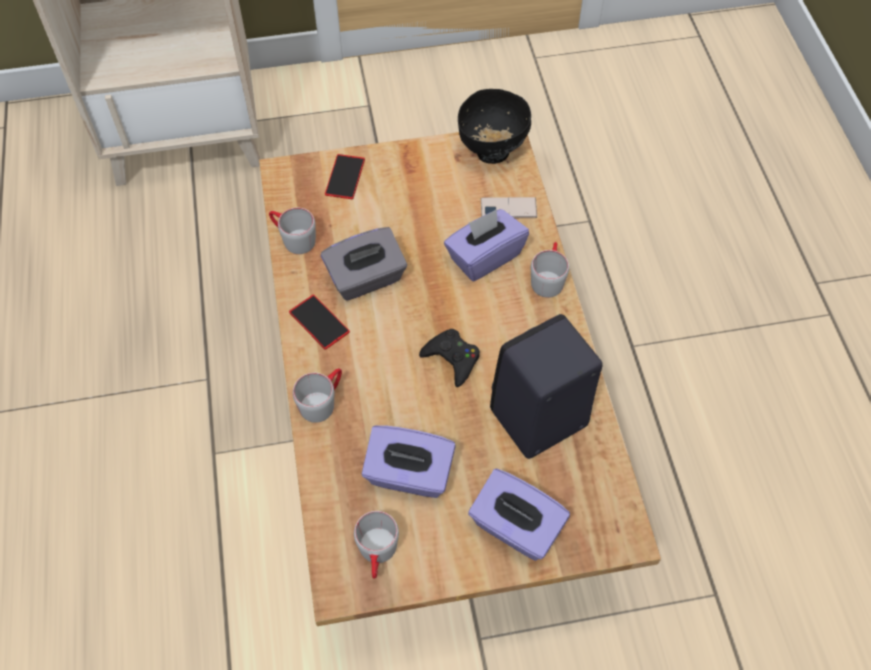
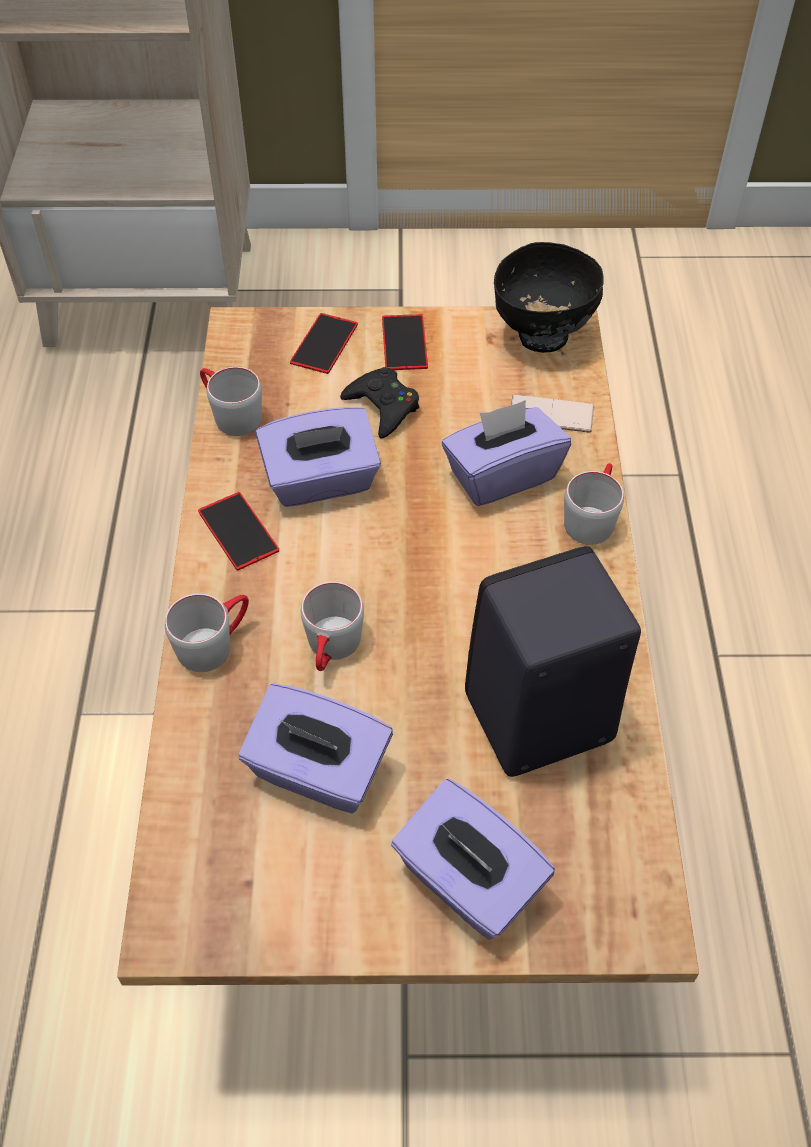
camera: 10 degrees right, 5 degrees down
grey tissue box [321,227,407,300] -> purple tissue box [256,407,381,507]
grey mug [354,511,399,579] -> grey mug moved to [301,582,364,671]
black game controller [419,329,480,387] -> black game controller moved to [340,367,419,439]
none -> phone [382,314,428,370]

